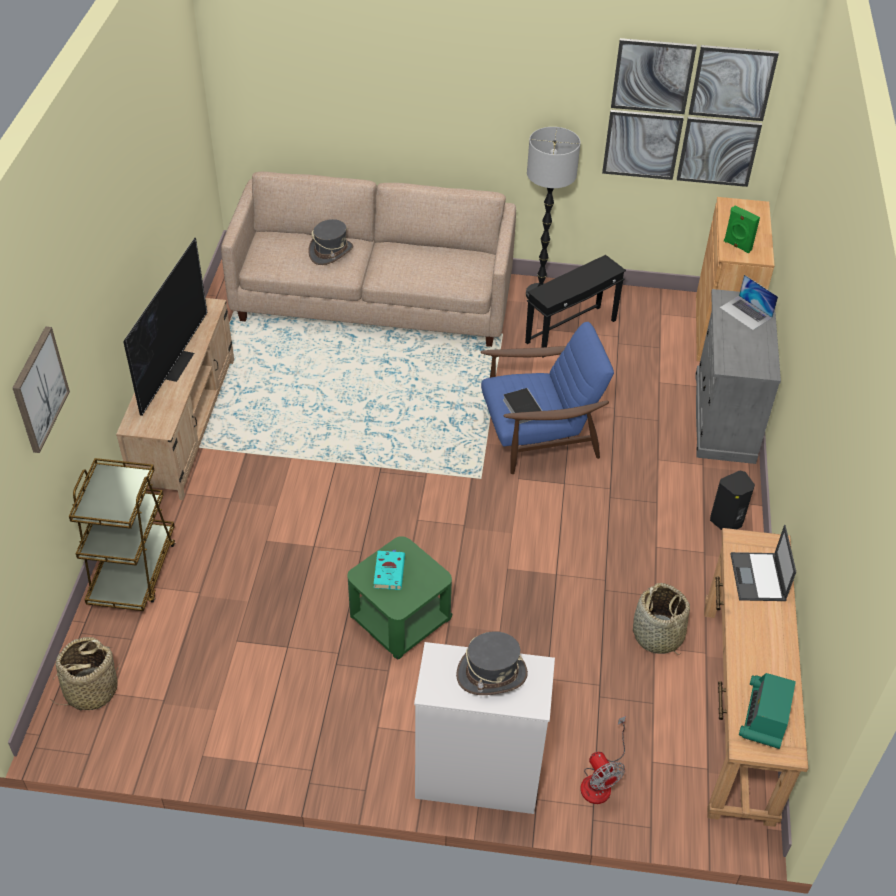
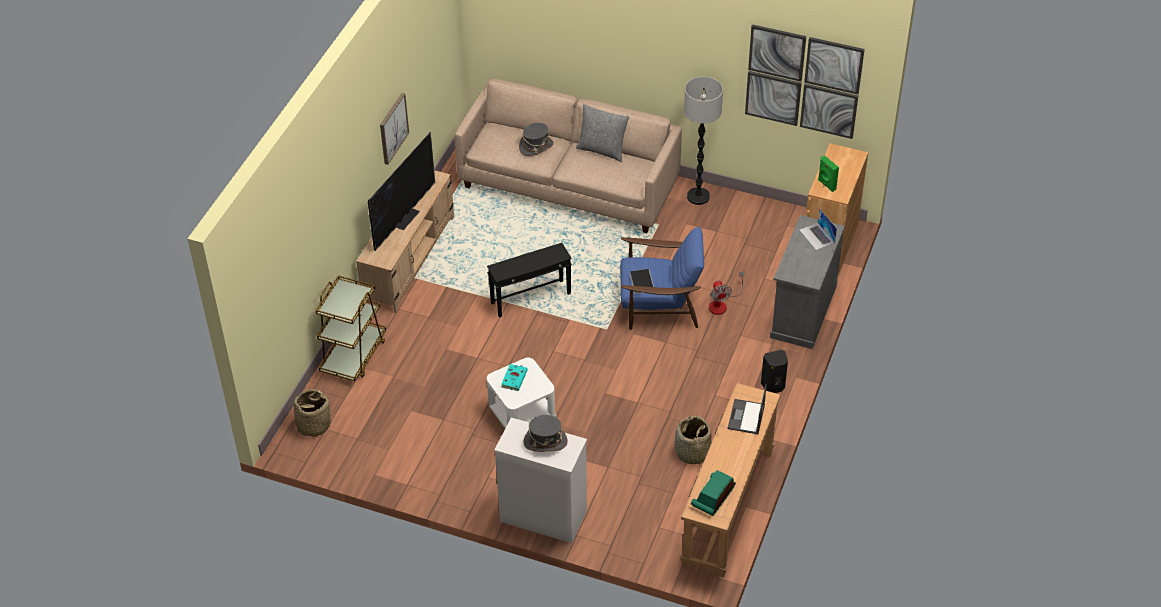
camera: 15 degrees right, 0 degrees up
picture [13,326,70,453] -> picture moved to [380,93,409,165]
green side table [348,536,453,659] -> white side table [487,357,557,428]
black side table [525,255,626,358] -> black side table moved to [487,243,572,317]
fan [580,716,626,804] -> fan moved to [709,271,744,315]
none -> grey pillow [576,104,629,162]

